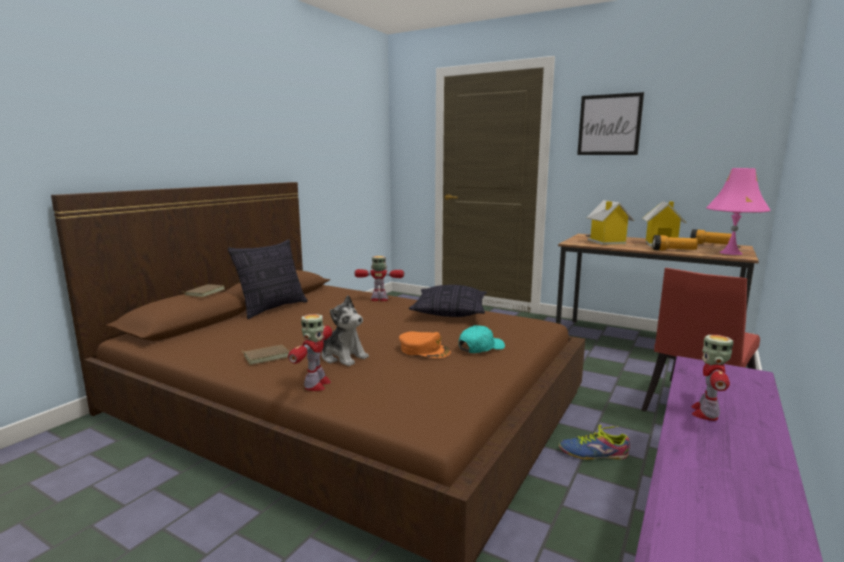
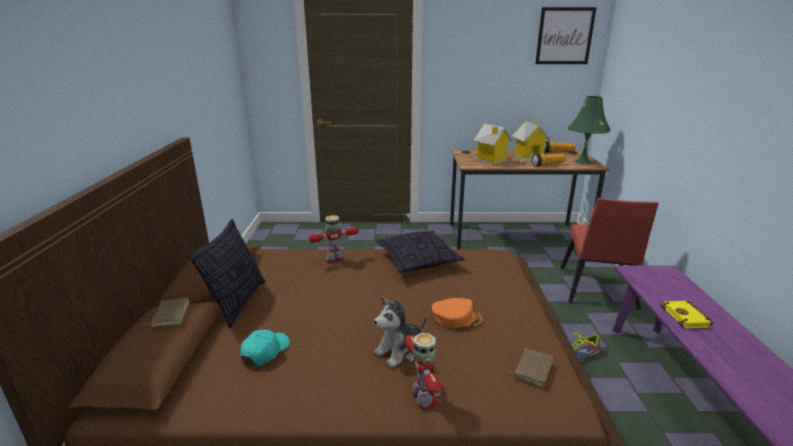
camera: 30 degrees left, 10 degrees up
brown book [242,345,289,365] -> brown book moved to [505,348,553,387]
plush toy [321,296,369,366] -> plush toy turned 135 degrees clockwise [374,297,426,368]
turquoise cap [459,325,505,353] -> turquoise cap moved to [240,330,290,367]
picture [577,92,644,155] -> picture moved to [535,7,597,64]
toy robot [691,335,734,421] -> yellow book [660,301,714,329]
pink table lamp [706,168,771,255] -> green table lamp [568,96,610,164]

